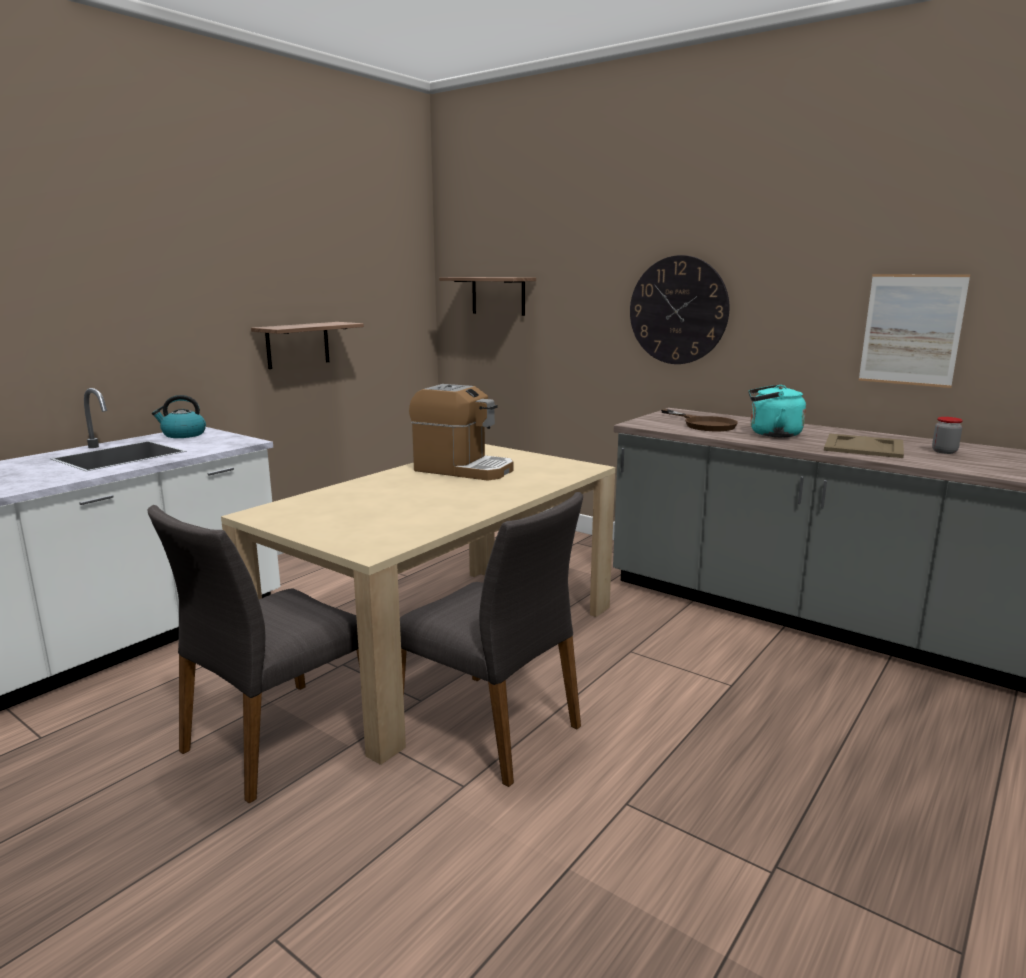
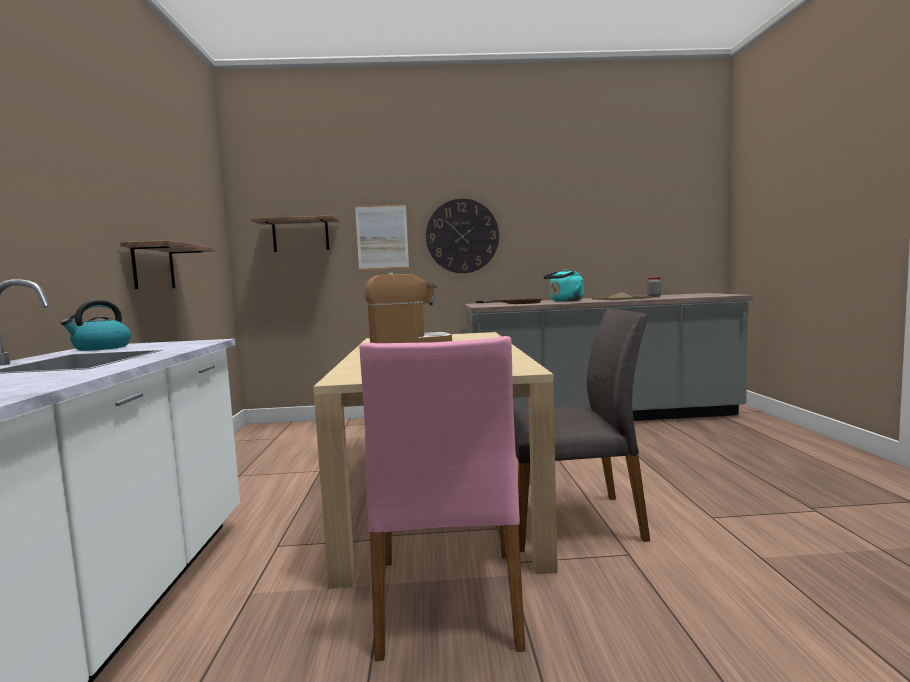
camera: 40 degrees left, 10 degrees down
grey chair [148,505,360,804] -> pink chair [359,336,525,661]
picture [859,274,970,388] -> picture moved to [355,204,409,270]

